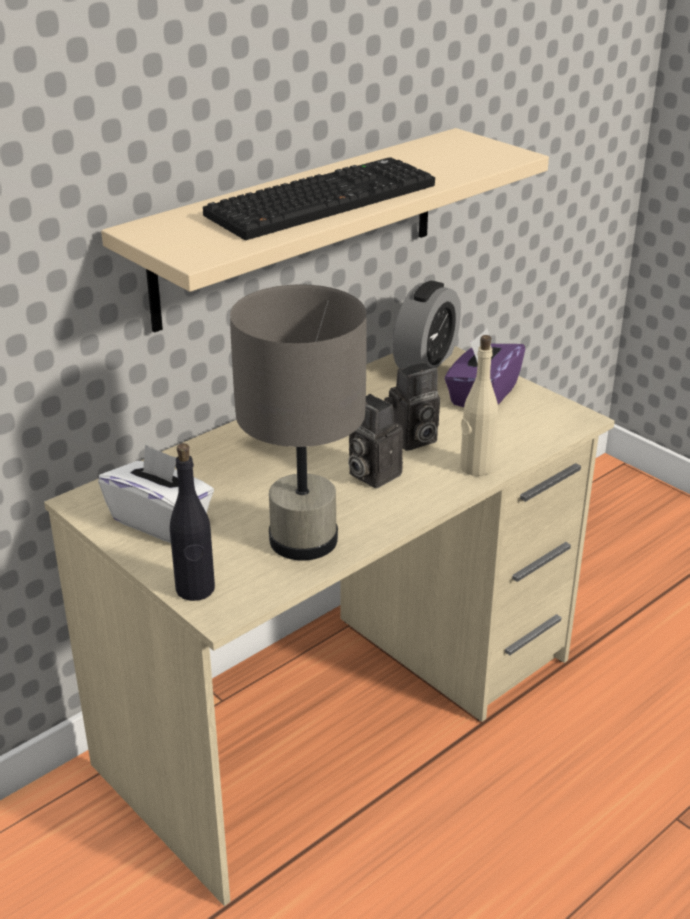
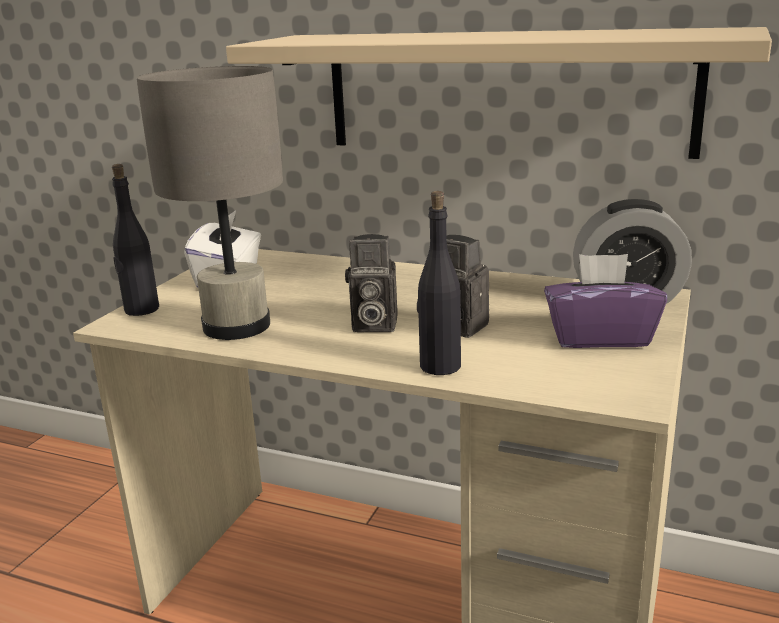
camera: 65 degrees right, 10 degrees down
keyboard [203,157,435,240] -> none
camera [348,394,403,488] -> camera turned 105 degrees counterclockwise [345,234,398,332]
beige bottle [460,335,498,476] -> black bottle [417,191,461,375]

